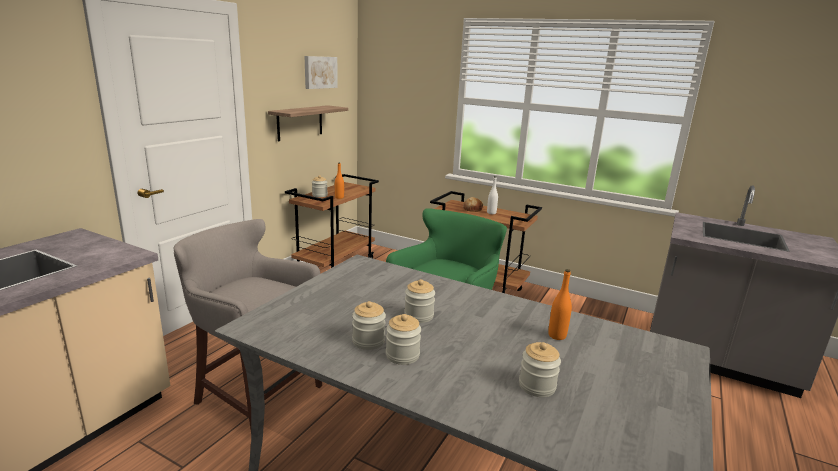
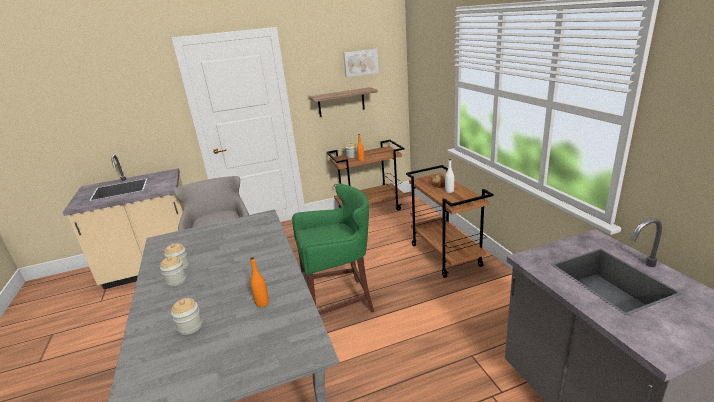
camera: 45 degrees right, 5 degrees up
jar [404,279,435,323] -> none

